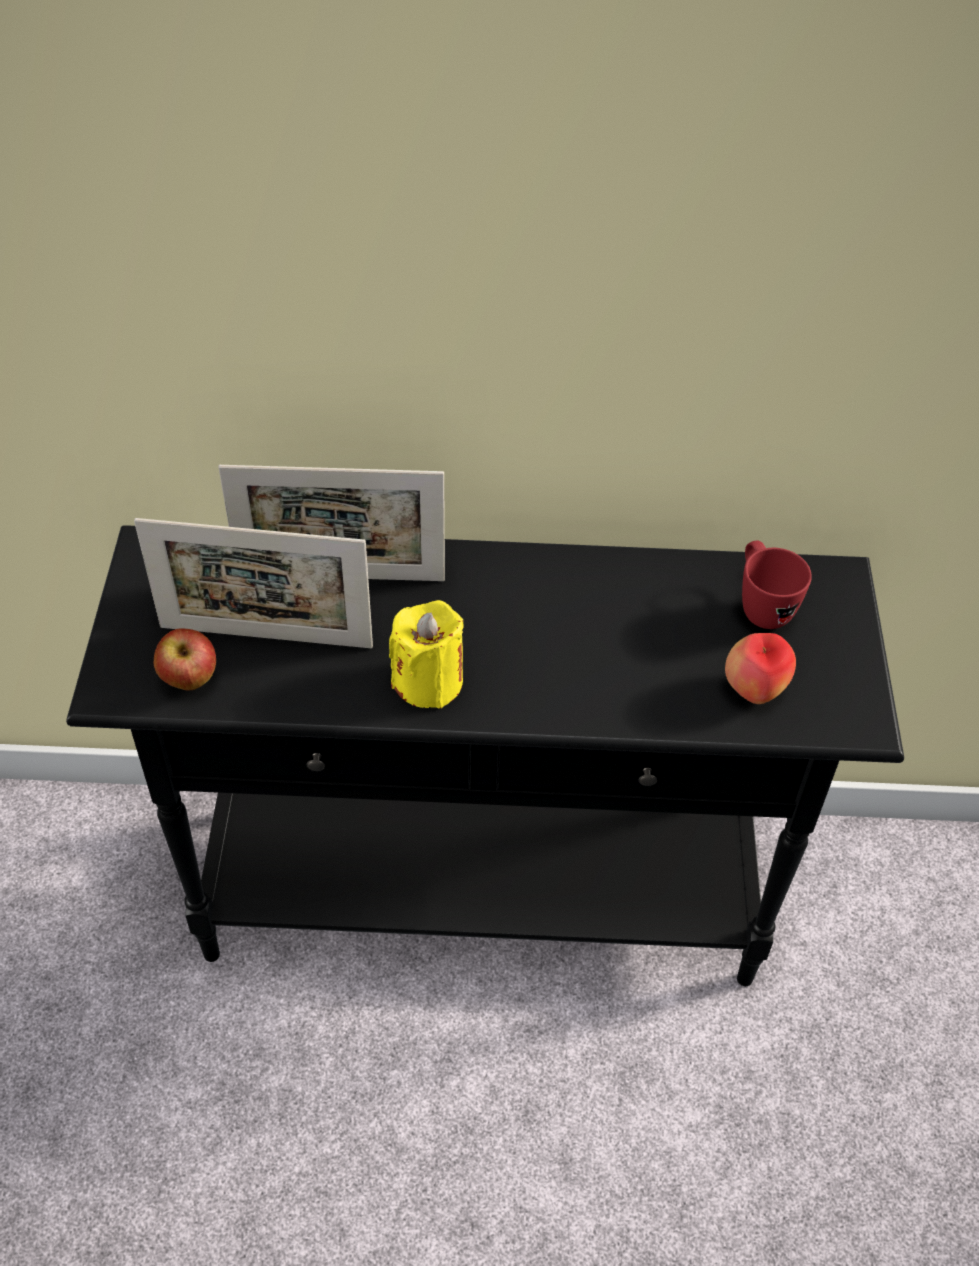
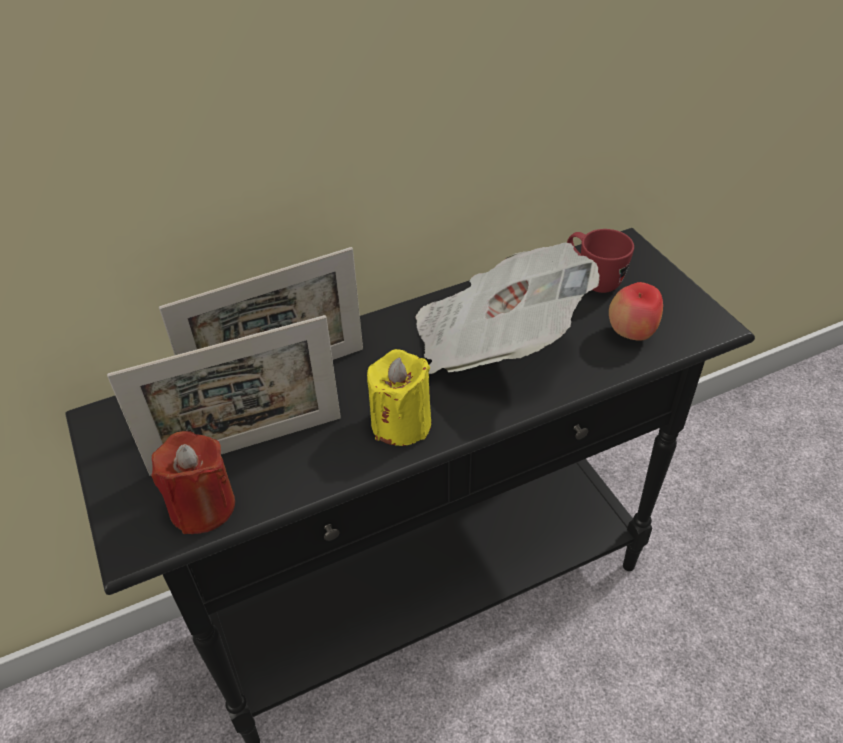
camera: 25 degrees left, 5 degrees down
apple [154,628,216,691] -> red candle [151,431,235,534]
none -> newspaper [415,243,600,374]

